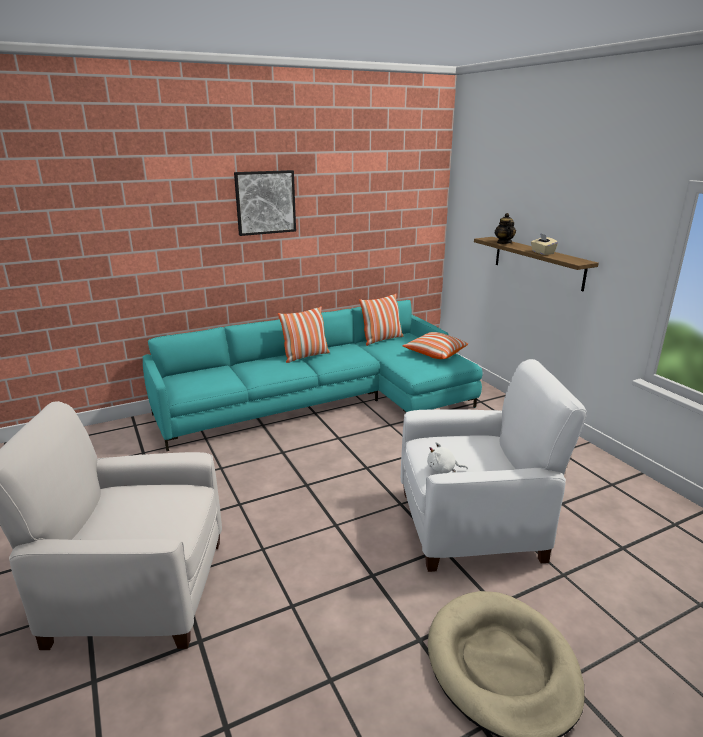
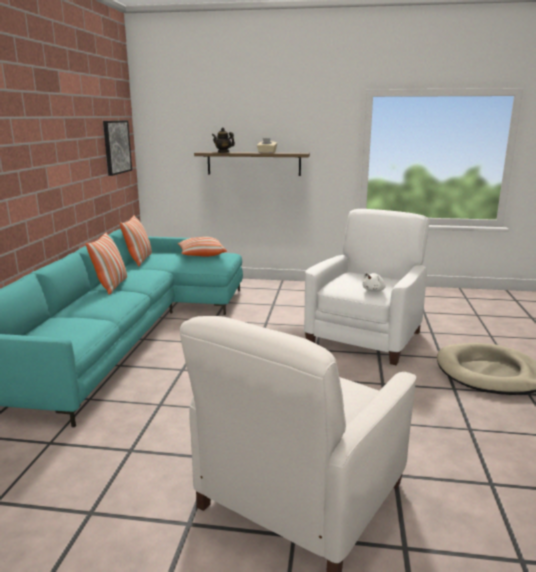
camera: 55 degrees left, 5 degrees down
picture [234,170,296,236] -> picture moved to [103,120,132,176]

